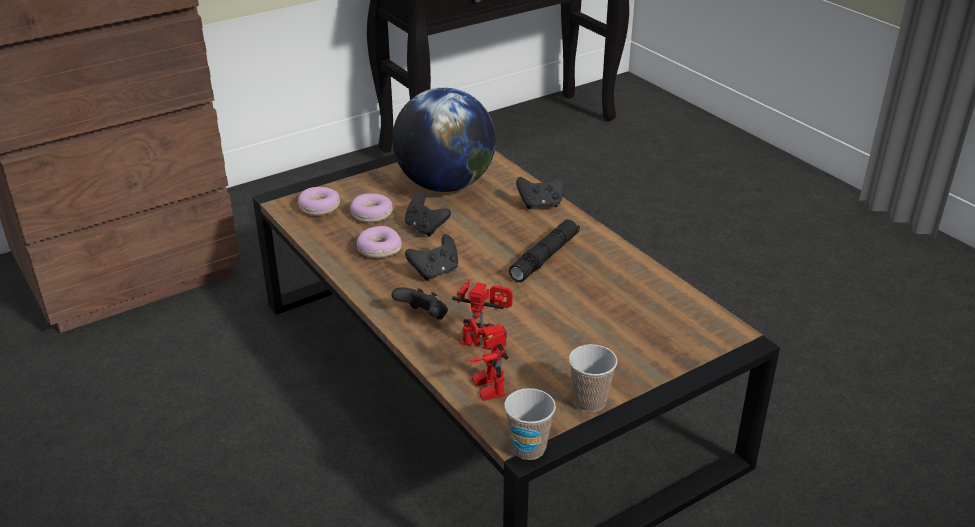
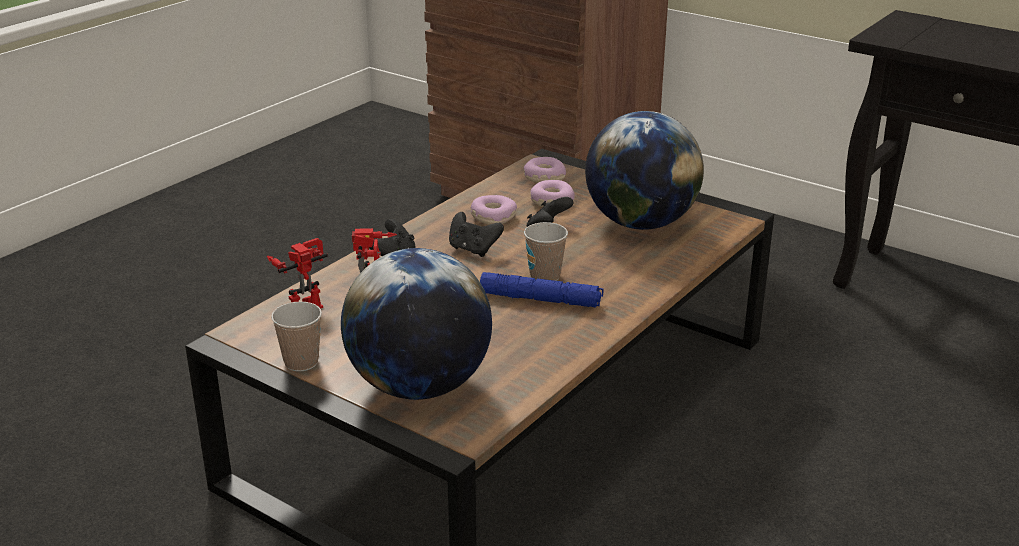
camera: 70 degrees right, 5 degrees down
cup [504,388,556,460] -> cup moved to [524,222,568,281]
black flashlight [508,220,580,283] -> blue flashlight [480,272,603,308]
black game controller [516,174,565,209] -> none
none -> globe [341,248,492,400]

